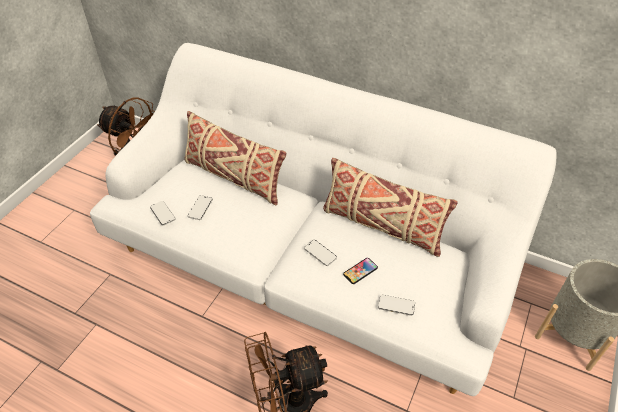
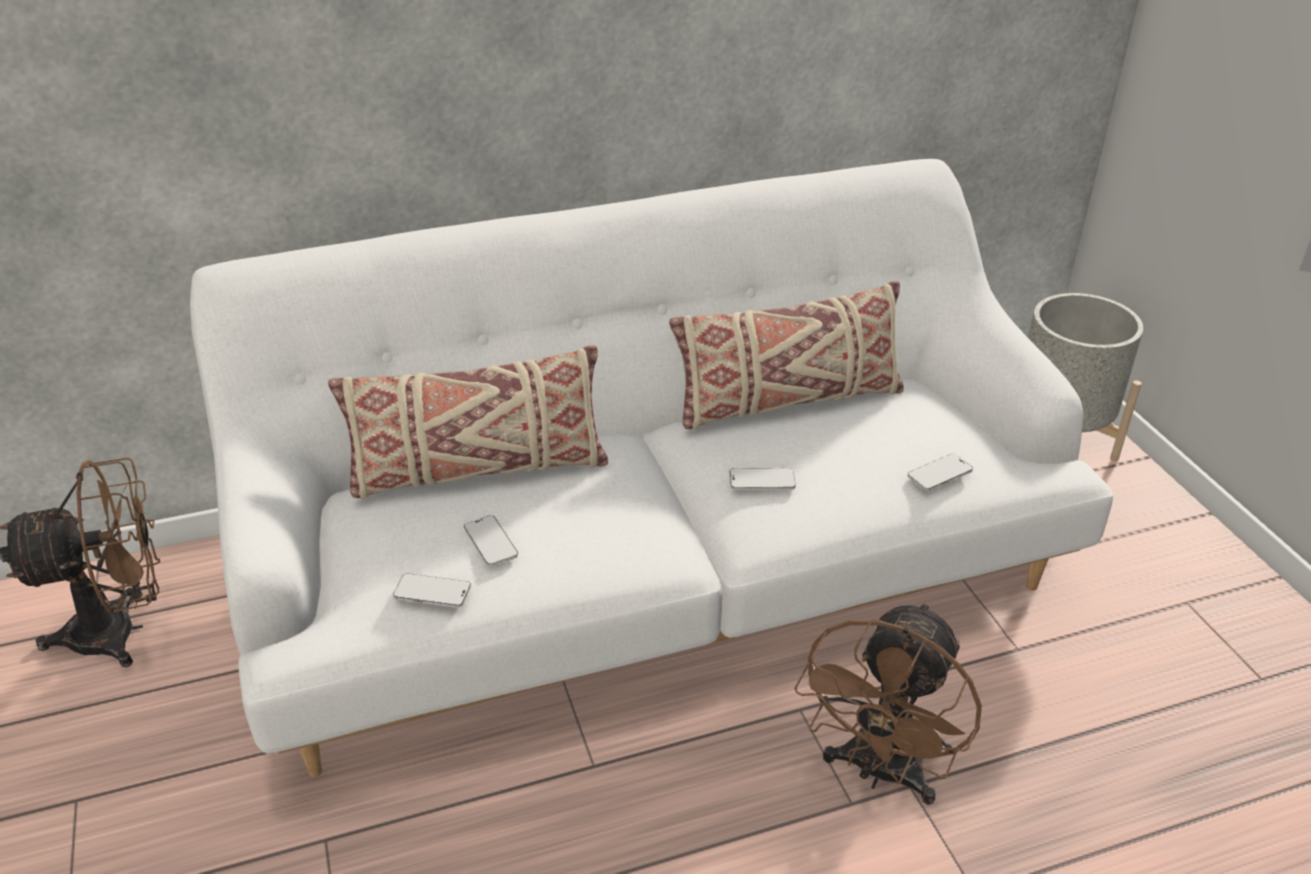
camera: 45 degrees left, 10 degrees down
phone [343,258,378,284] -> none

